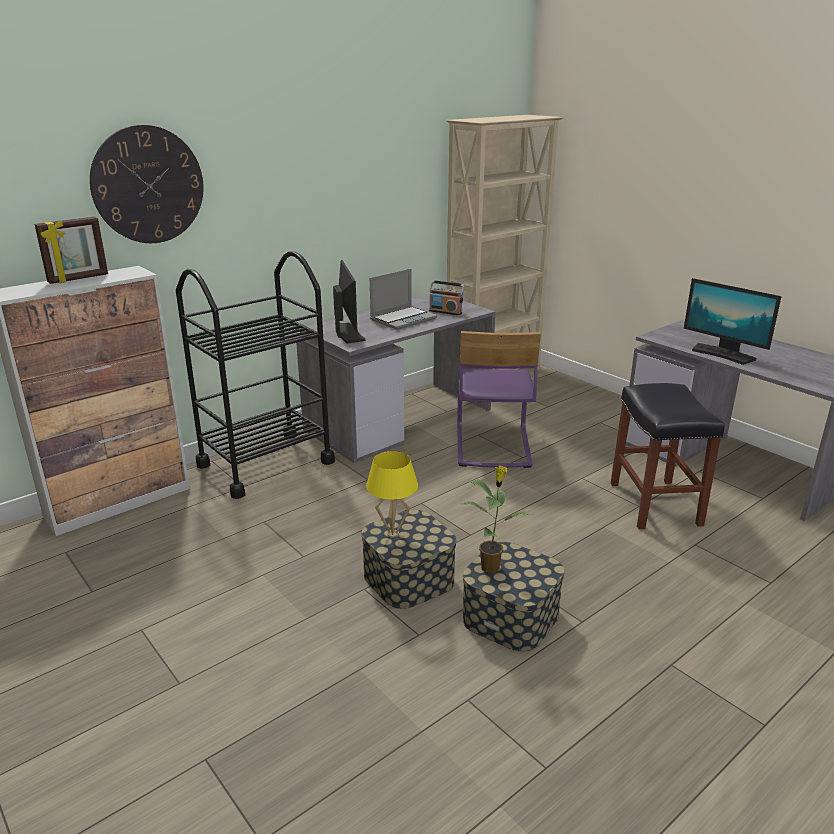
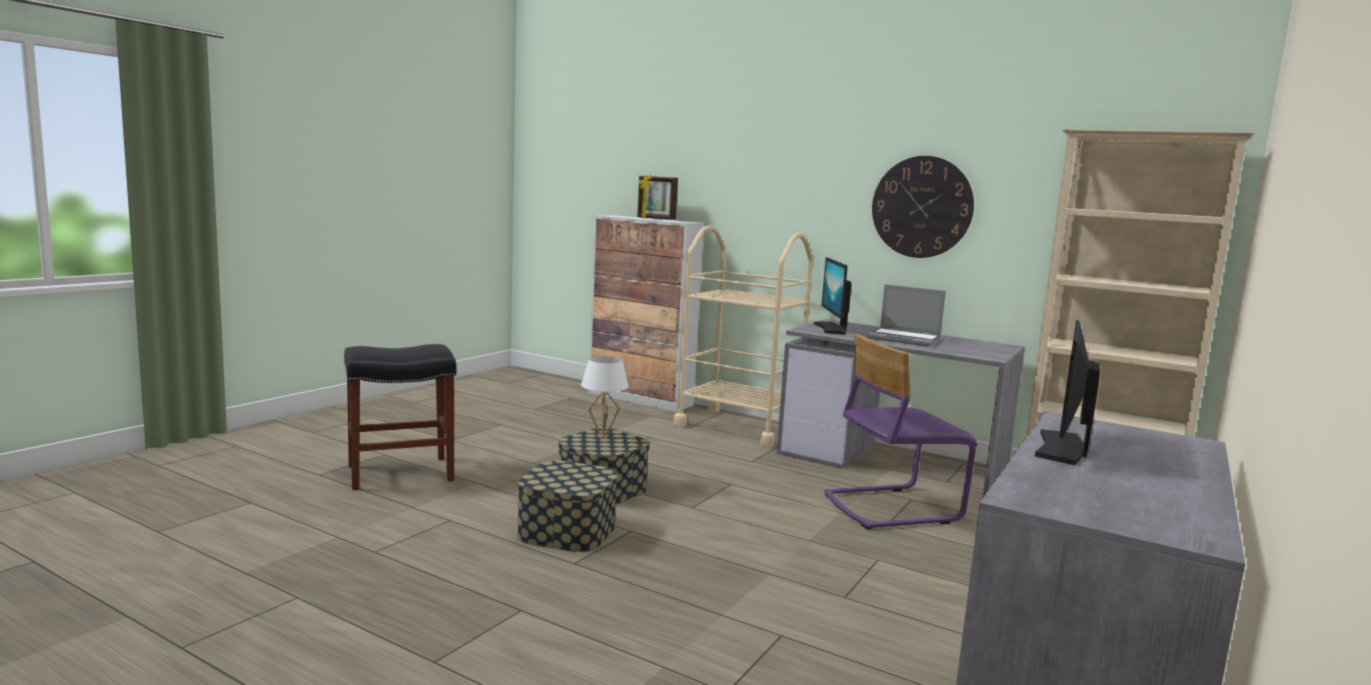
camera: 70 degrees right, 15 degrees down
wall clock [90,125,204,243] -> wall clock moved to [872,156,974,258]
black cart [176,251,335,499] -> beige cart [673,225,813,447]
monitor [333,260,365,344] -> monitor turned 120 degrees clockwise [814,257,851,335]
yellow table lamp [366,451,418,538] -> white table lamp [581,356,629,438]
radio [429,280,465,315] -> none
potted plant [460,466,534,573] -> none
black stool [611,383,724,529] -> black stool moved to [344,344,457,490]

